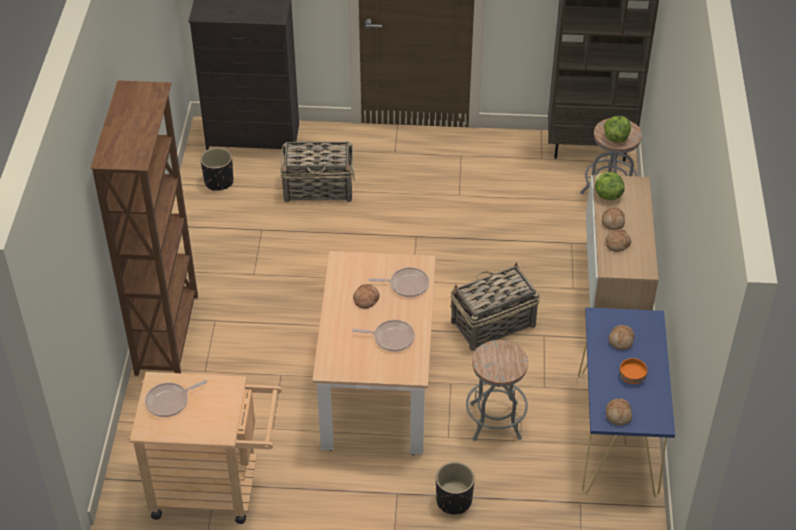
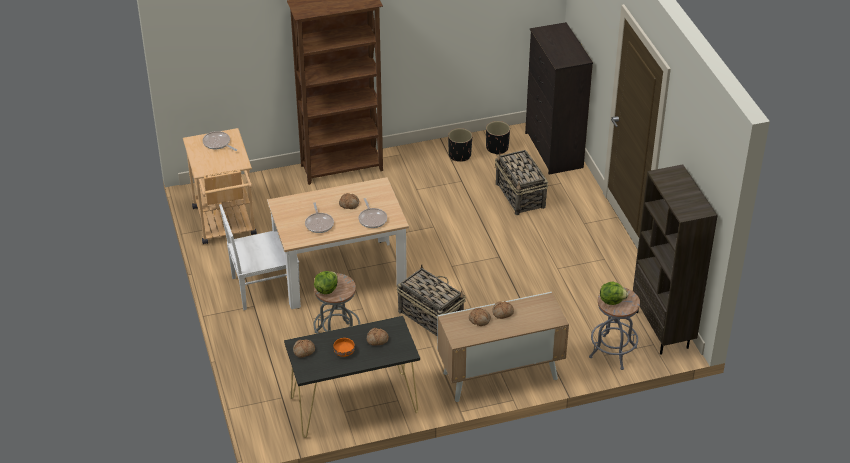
camera: 70 degrees right, 5 degrees down
black planter [436,462,475,514] -> black planter moved to [448,128,472,162]
blue console table [578,307,675,497] -> black console table [284,316,420,438]
lettuce [595,172,625,200] -> lettuce moved to [314,271,338,294]
none -> white chair [219,204,300,310]

